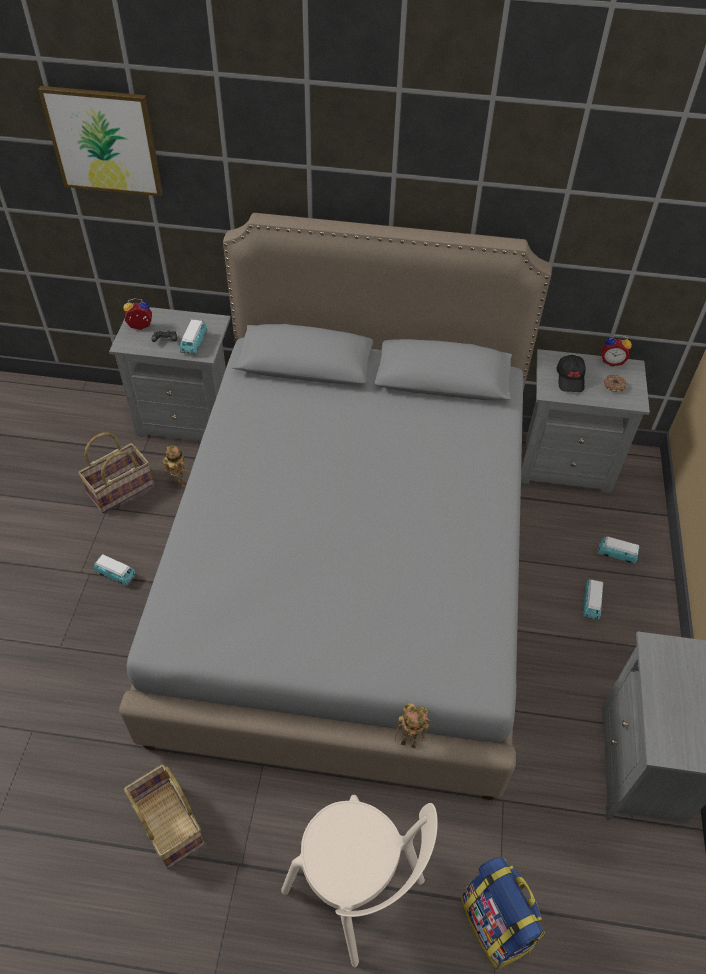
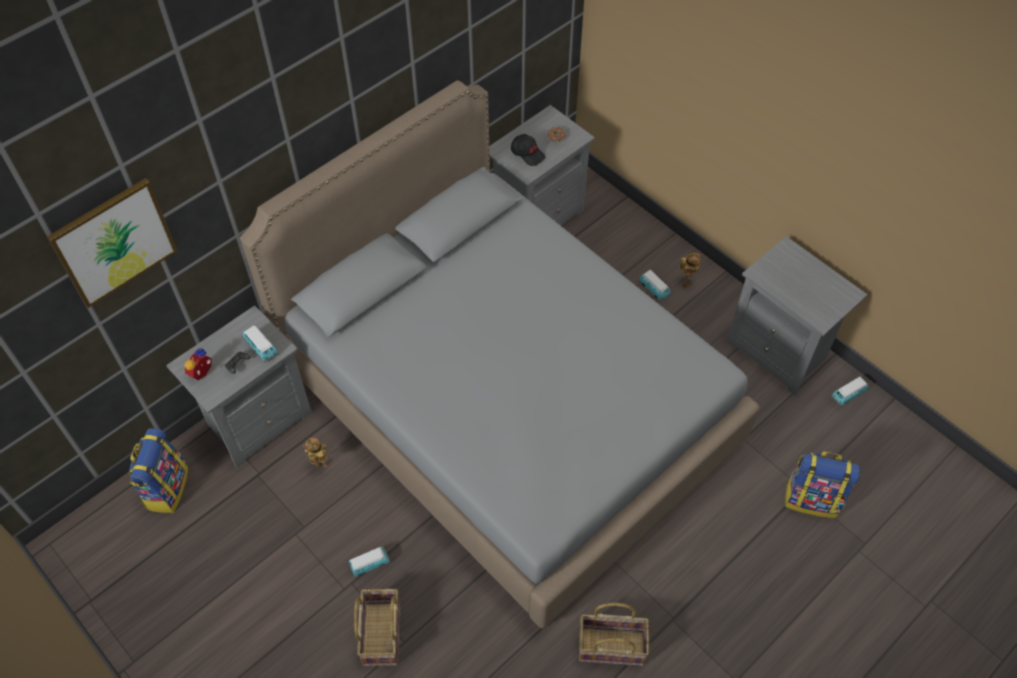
camera: 50 degrees left, 5 degrees up
basket [78,433,154,513] -> basket moved to [354,589,400,666]
beige chair [281,795,438,967] -> none
toy robot [395,703,430,749] -> toy robot moved to [679,252,701,289]
toy car [597,536,639,564] -> toy car moved to [831,376,868,407]
alarm clock [602,335,632,366] -> none
none -> backpack [129,428,188,513]

